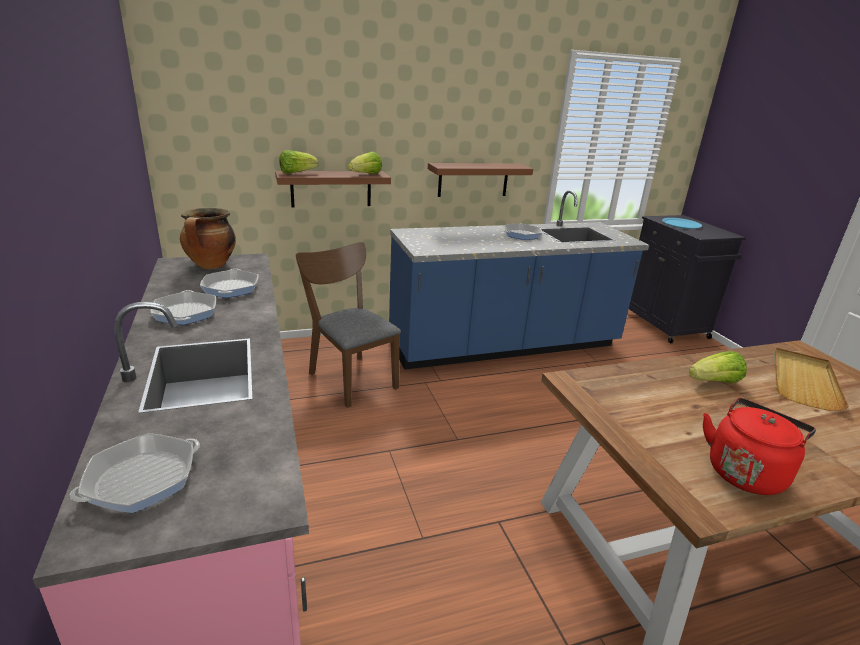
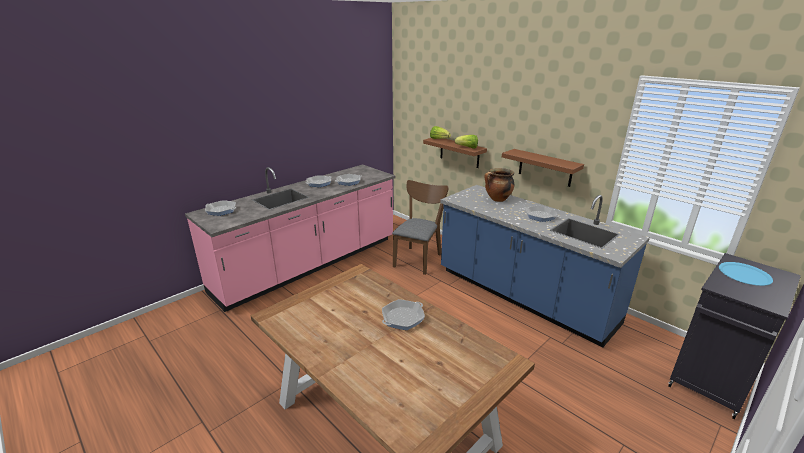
camera: 65 degrees right, 0 degrees up
cooking pot [180,208,236,269] -> cooking pot moved to [484,168,515,202]
lettuce [689,351,747,383] -> frying pan [382,299,425,330]
red kettle [703,398,816,495] -> none
beige tray [774,348,849,411] -> none

